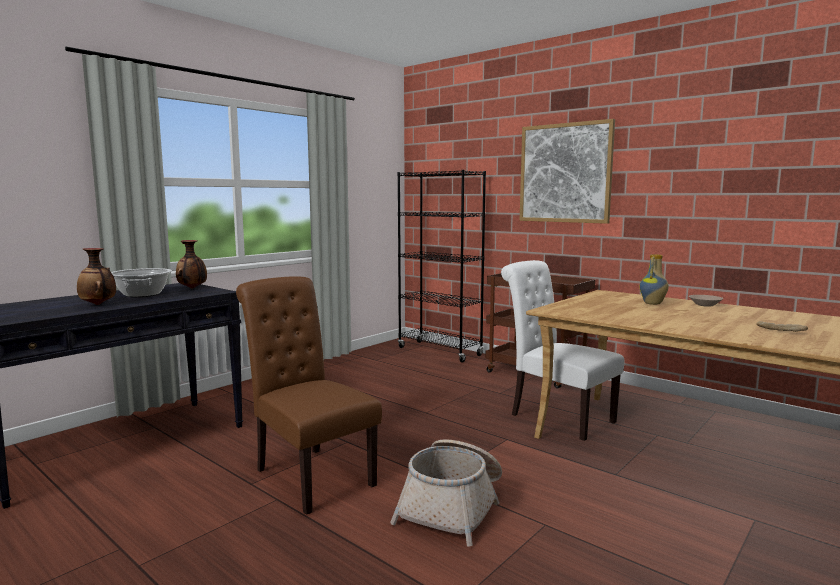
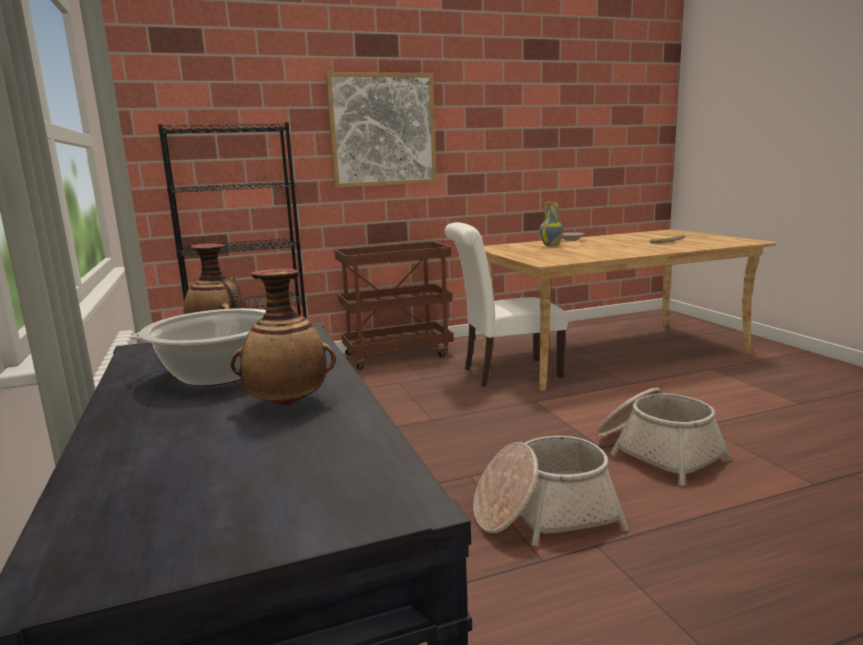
camera: 60 degrees left, 5 degrees up
brown chair [236,276,382,515] -> basket [473,436,629,546]

